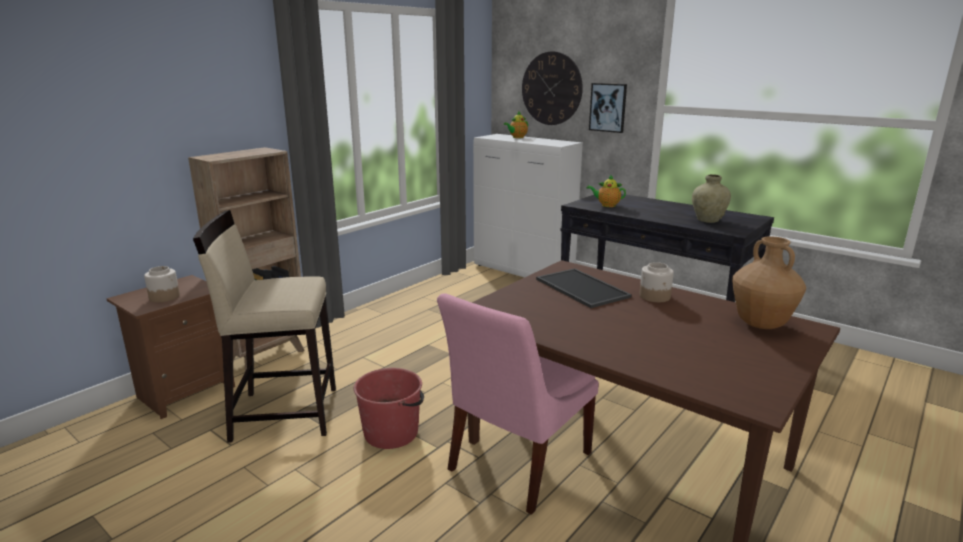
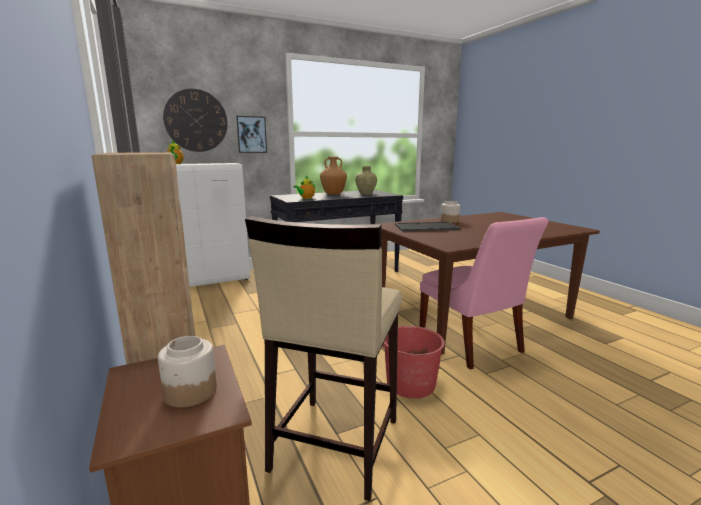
camera: 65 degrees left, 5 degrees down
brown vase [732,236,806,329] -> brown vase moved to [320,157,347,195]

